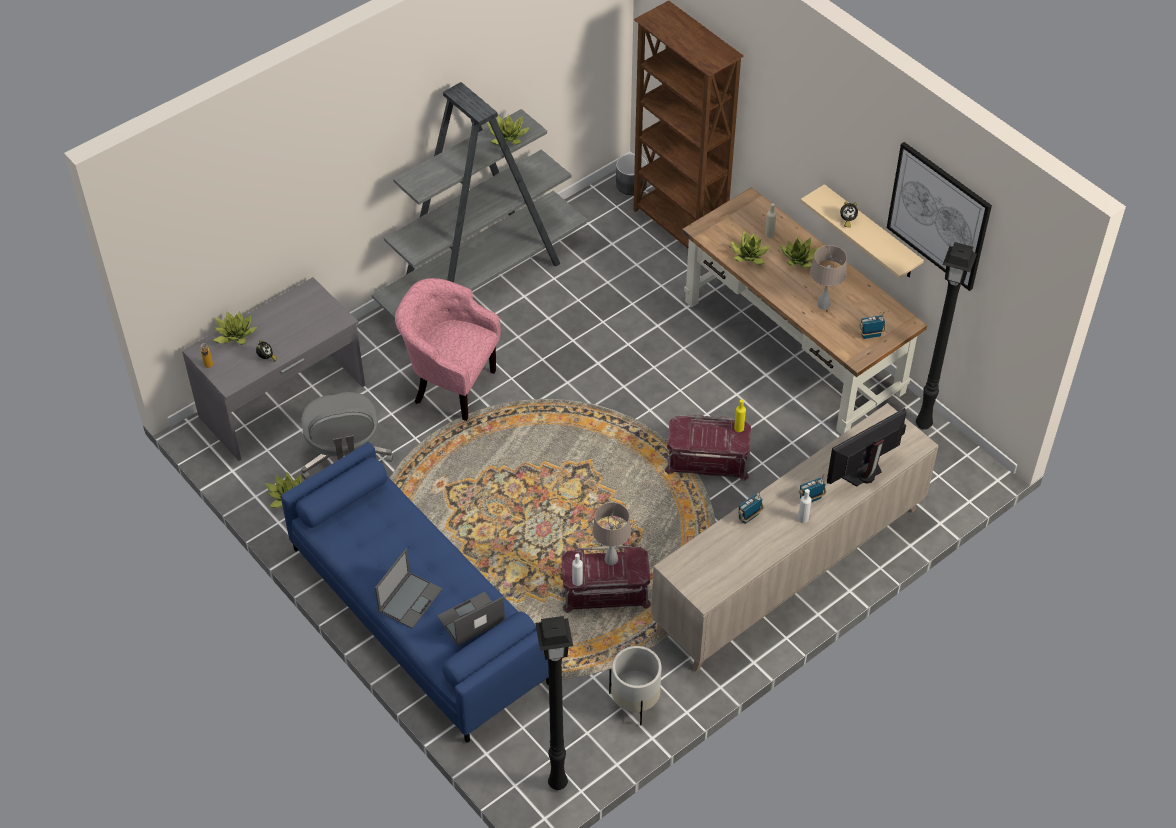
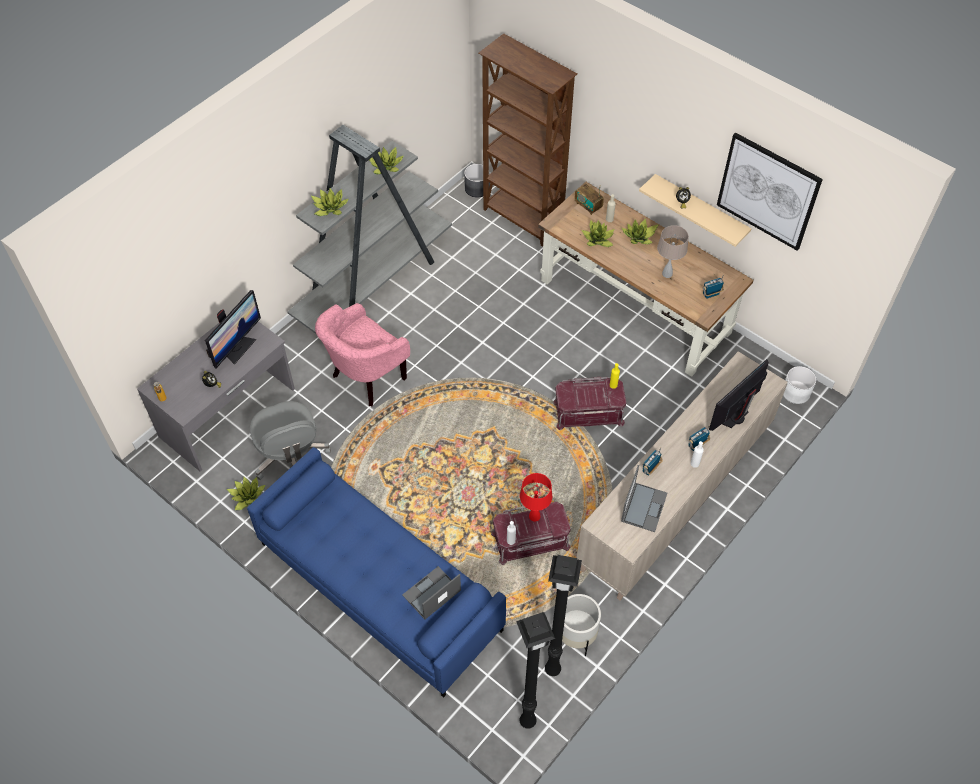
camera: 10 degrees left, 5 degrees up
potted plant [212,311,257,345] -> potted plant moved to [311,188,349,216]
laptop [375,549,442,629] -> laptop moved to [621,465,667,532]
pink armchair [395,278,501,421] -> pink armchair turned 60 degrees counterclockwise [315,303,410,406]
beige table lamp [593,502,631,565] -> red table lamp [520,473,552,522]
black floor lamp [916,242,977,430] -> black floor lamp moved to [545,555,582,676]
none -> monitor [205,290,261,368]
none -> radio [574,184,604,215]
none -> white planter [783,366,816,404]

